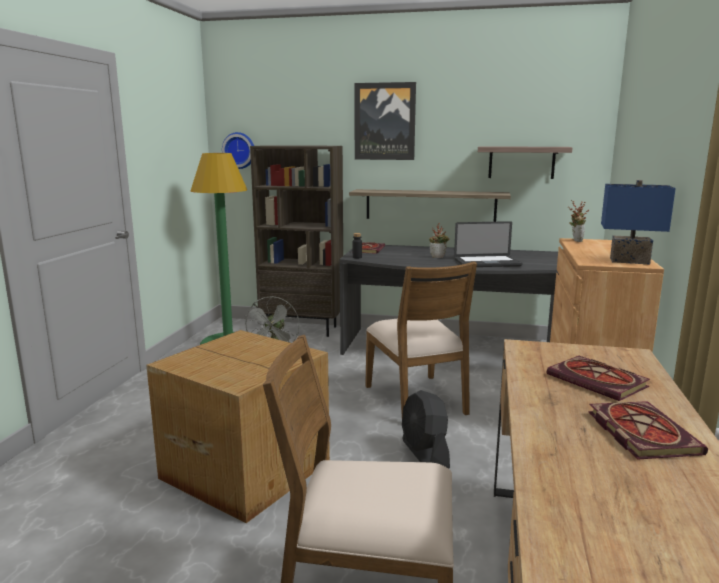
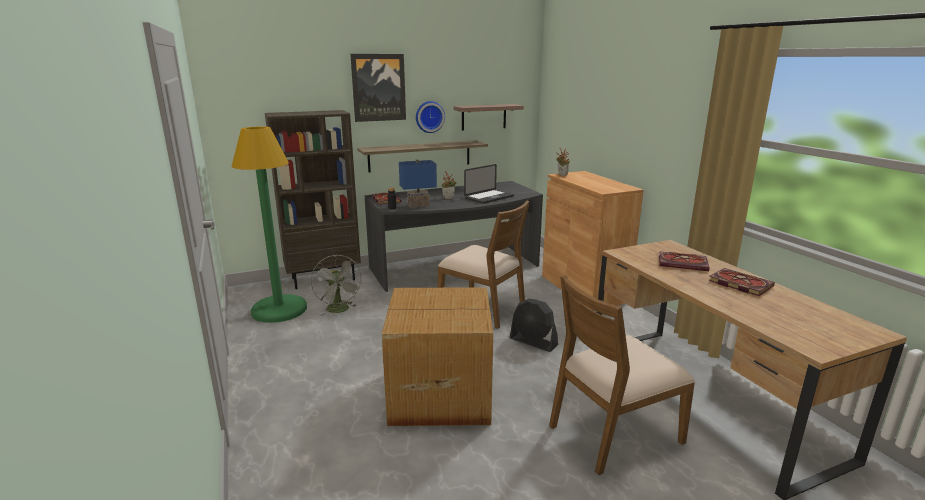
camera: 35 degrees left, 5 degrees up
wall clock [222,132,254,169] -> wall clock moved to [416,101,445,133]
blue table lamp [601,180,676,265] -> blue table lamp moved to [399,159,437,208]

